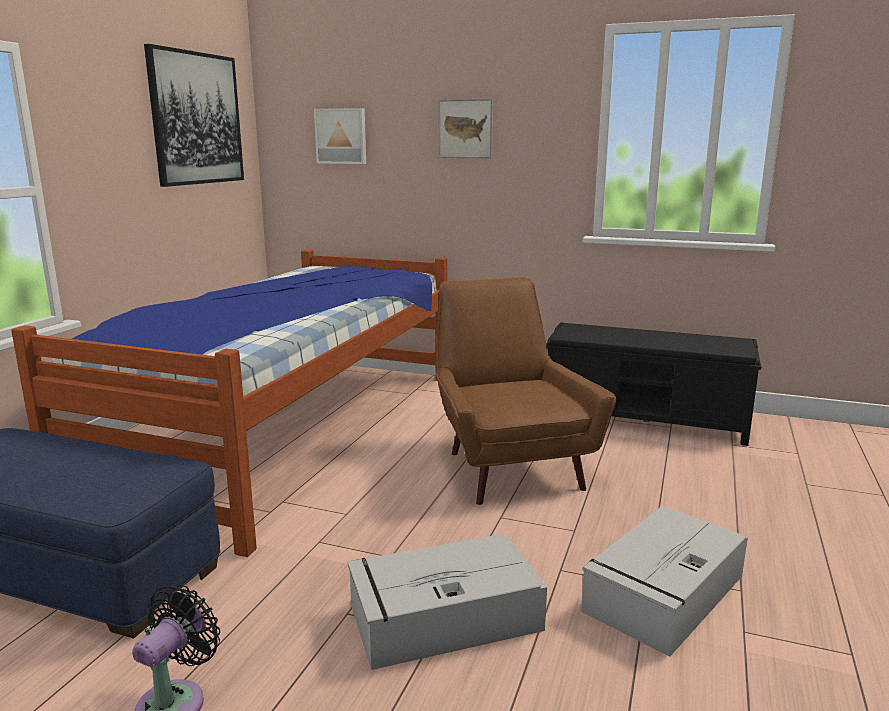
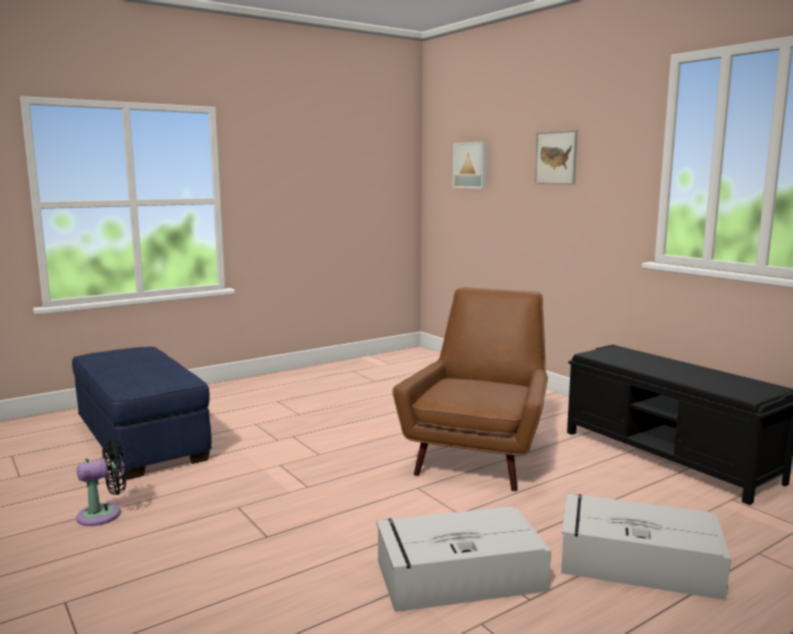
camera: 35 degrees right, 5 degrees down
bed [11,250,447,557] -> none
picture [144,44,244,187] -> none
grey storage box [348,534,547,670] -> grey storage box moved to [561,493,731,600]

